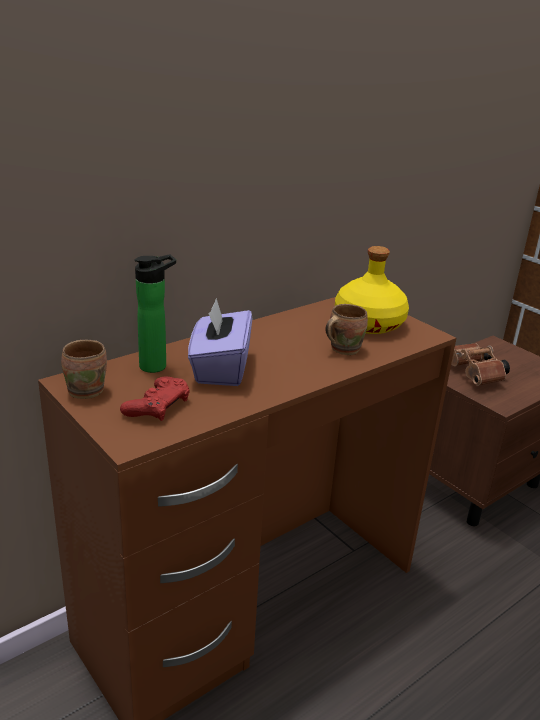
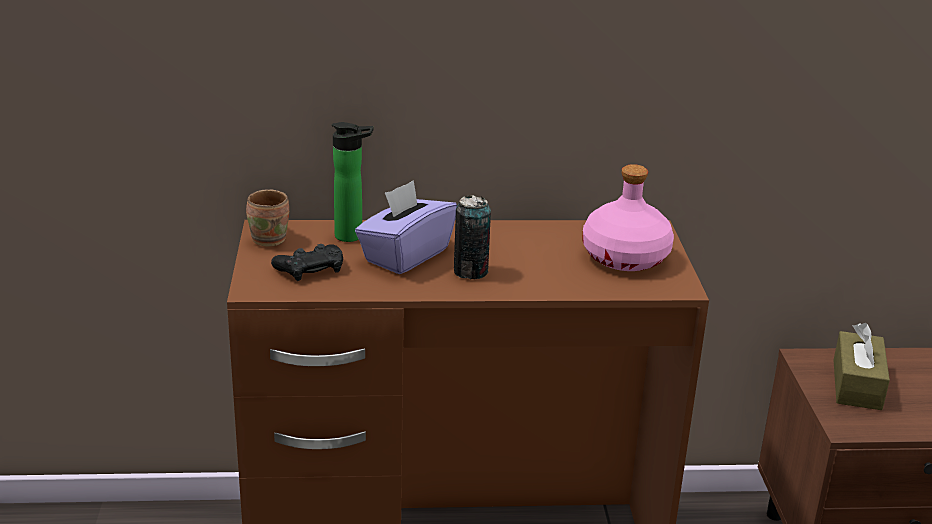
camera: 35 degrees right, 0 degrees up
red game controller [120,377,190,421] -> black game controller [271,244,343,281]
brown mug [325,304,368,355] -> none
yellow bottle [335,246,409,334] -> pink bottle [582,164,674,271]
brown binoculars [451,343,510,386] -> brown tissue box [834,323,890,410]
none -> can [454,195,491,279]

